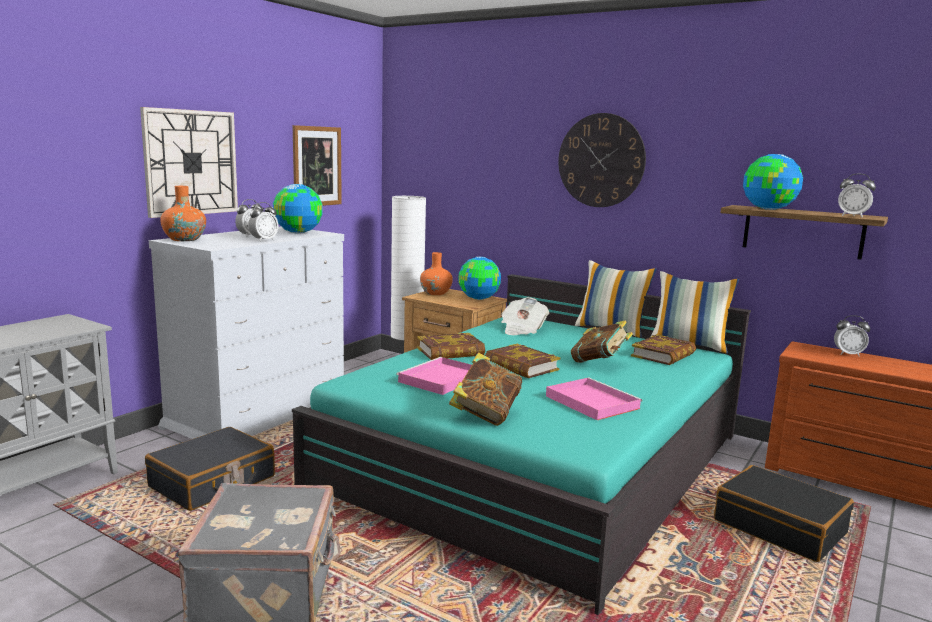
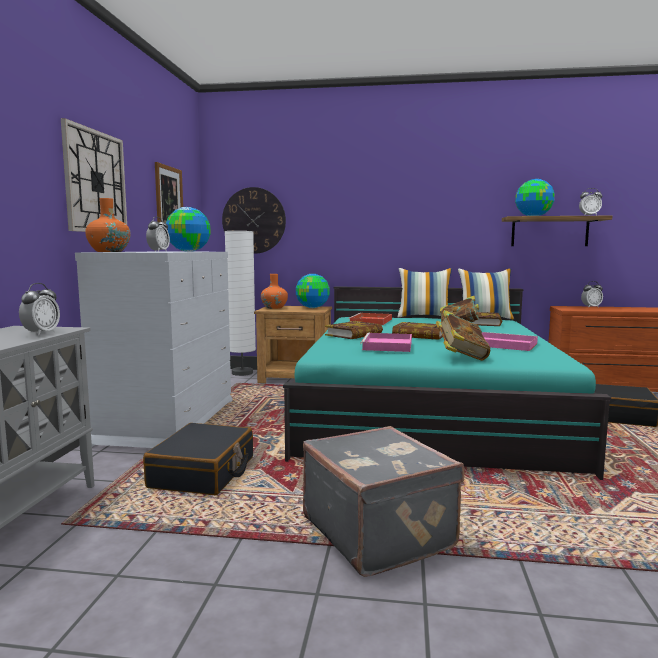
camera: 25 degrees left, 5 degrees down
alarm clock [248,202,278,241] -> alarm clock moved to [19,283,60,335]
newspaper [501,297,549,335] -> red tray [348,313,392,325]
wall clock [558,113,646,207] -> wall clock moved to [222,187,286,254]

